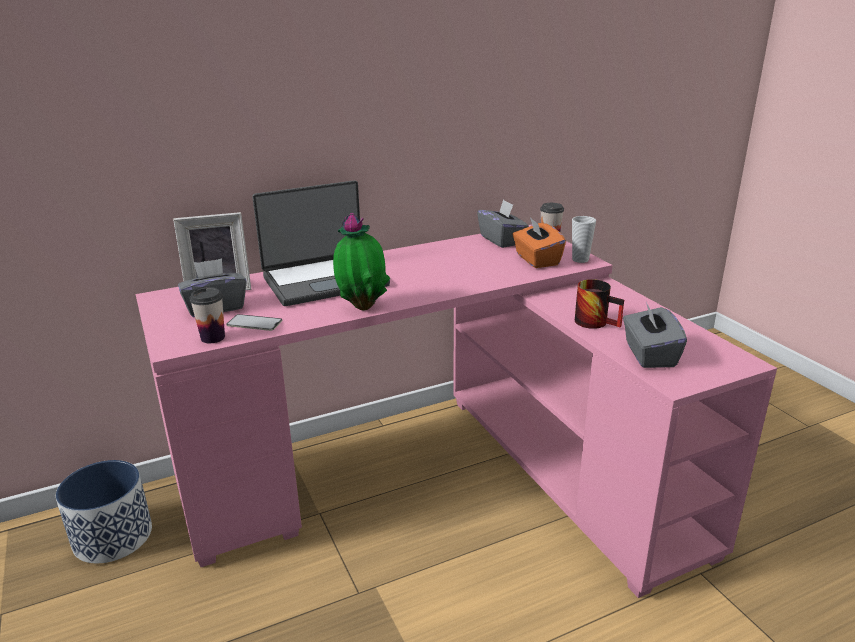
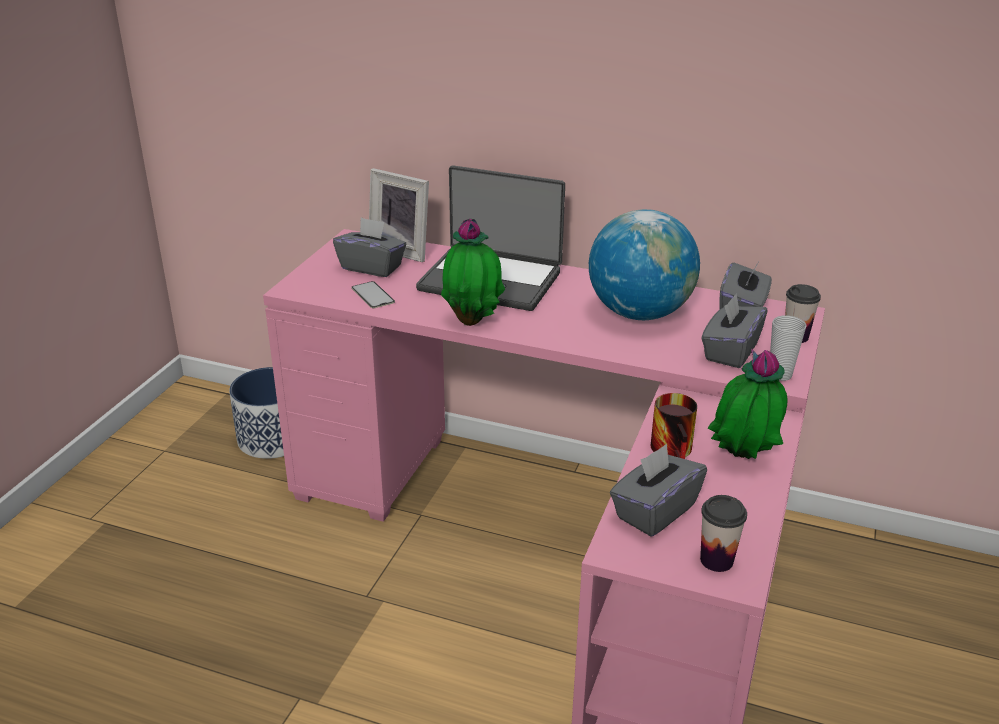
camera: 45 degrees right, 5 degrees up
cup [189,287,225,343] -> cup moved to [700,495,747,572]
orange tissue box [512,217,566,268] -> grey tissue box [701,293,767,368]
none -> globe [589,209,700,320]
none -> potted plant [708,349,787,459]

